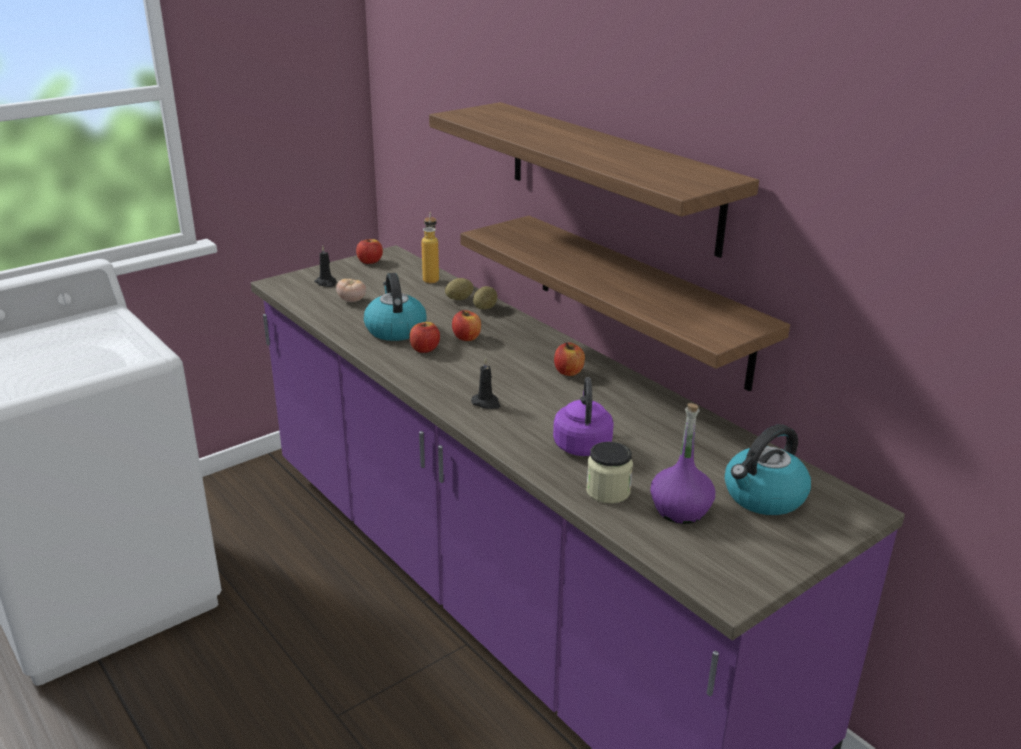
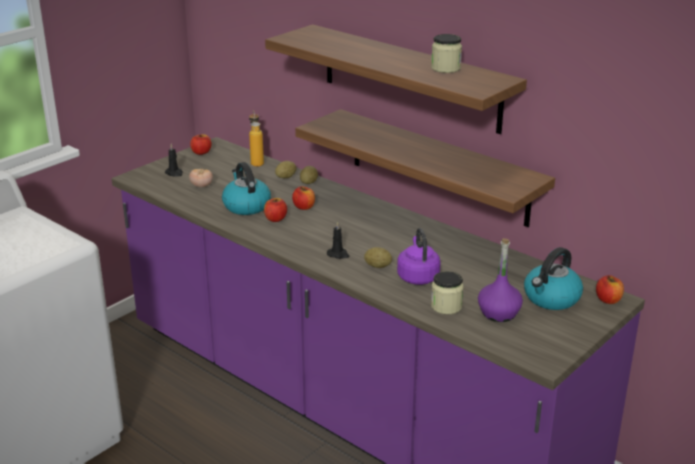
camera: 10 degrees left, 0 degrees up
apple [554,343,585,376] -> apple moved to [596,275,624,304]
none -> potato [364,247,392,268]
none -> jar [431,34,462,73]

